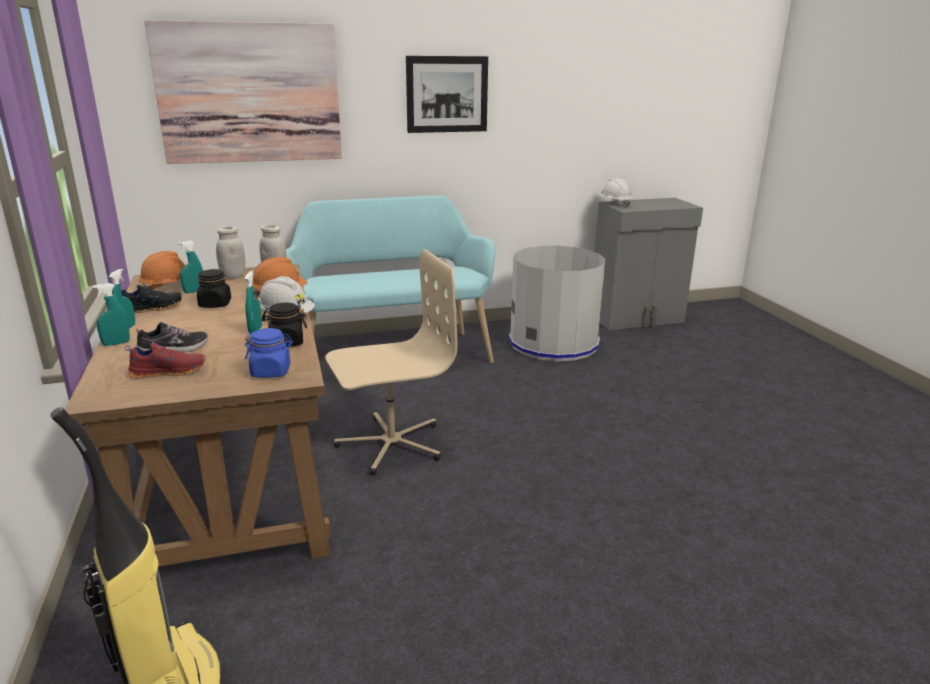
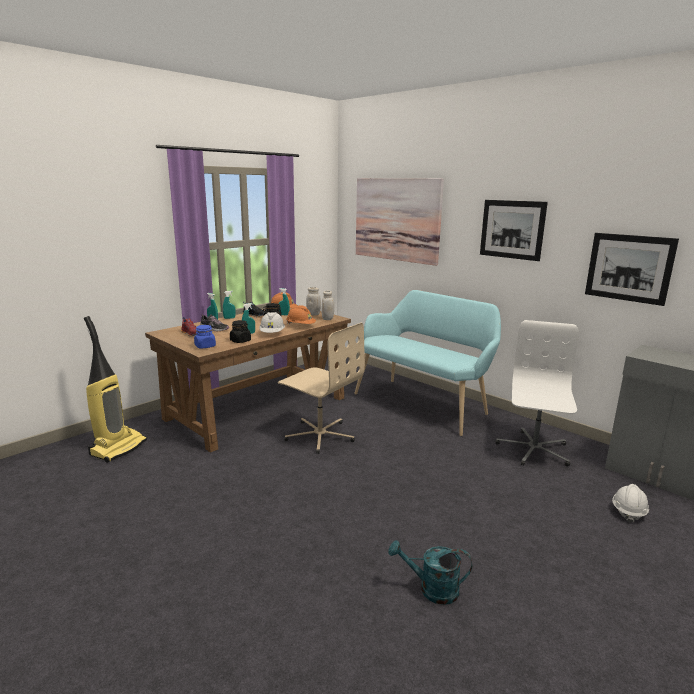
camera: 60 degrees right, 5 degrees down
grey trash can [508,246,605,361] -> white office chair [495,320,579,466]
white hard hat [598,178,632,207] -> white hard hat moved to [612,484,649,523]
none -> turquoise watering can [388,540,472,605]
none -> picture [585,233,679,306]

